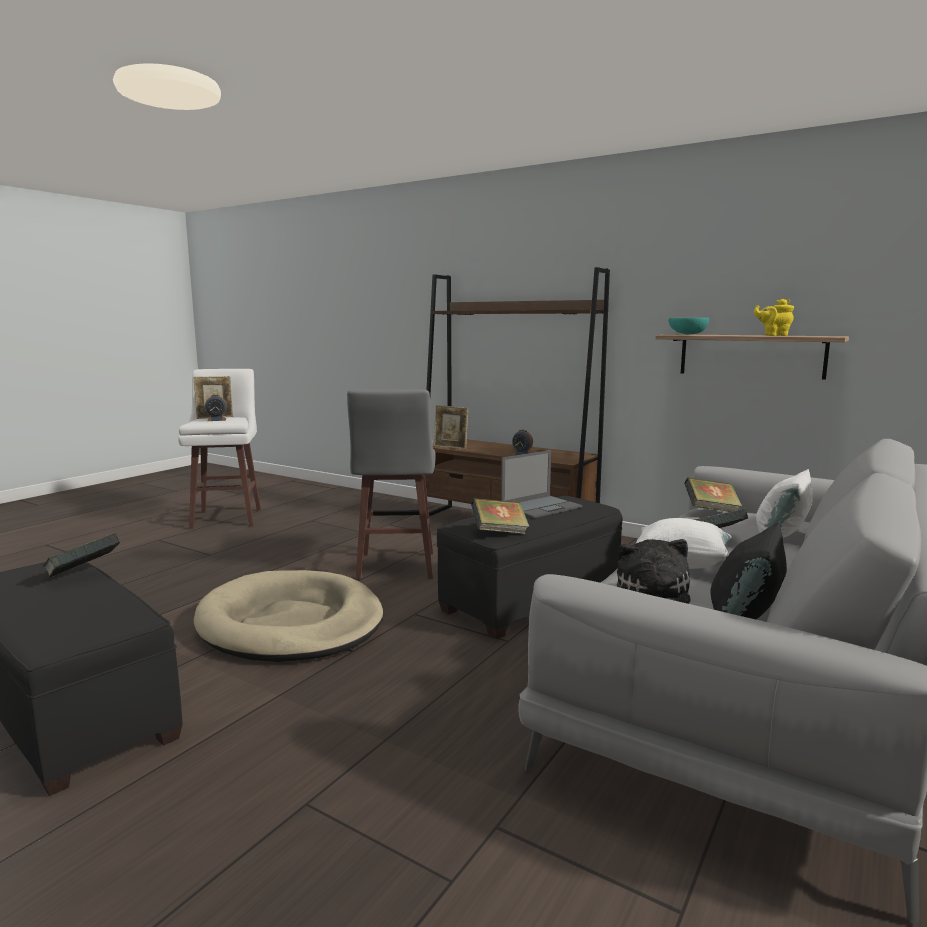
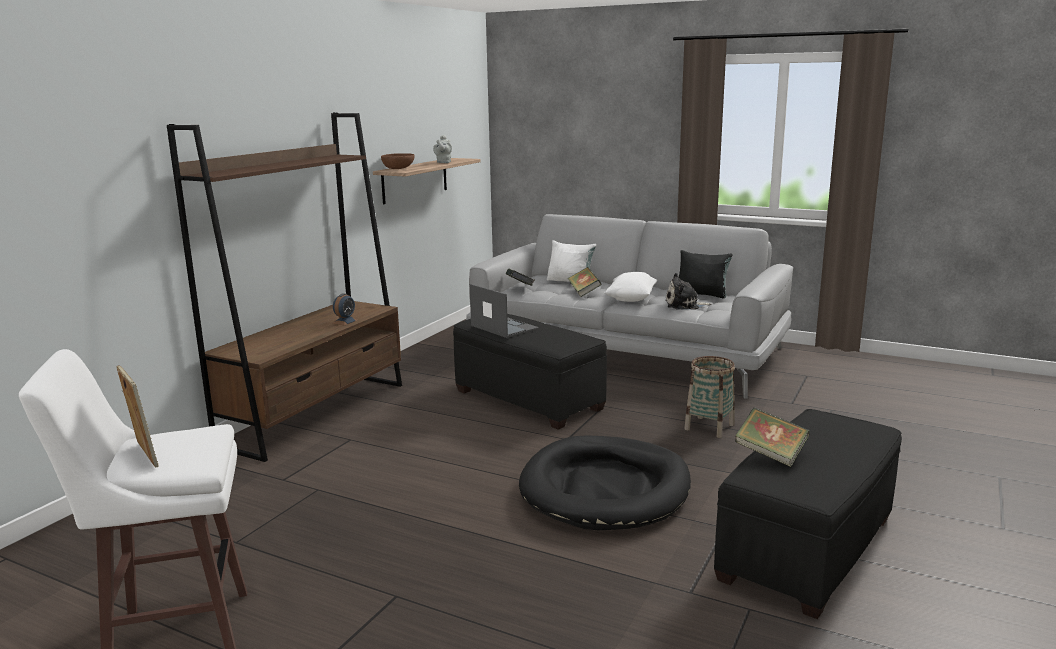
camera: 95 degrees left, 5 degrees up
beige dog bed [194,570,383,662] -> black dog bed [519,435,691,530]
alarm clock [205,395,227,421] -> none
grey stool [347,389,436,580] -> none
picture frame [434,405,468,449] -> none
book [471,498,529,534] -> none
turquoise bowl [668,318,709,335] -> brown bowl [381,153,415,169]
yellow teapot [754,299,794,336] -> grey teapot [433,135,452,163]
none -> basket [684,356,735,438]

